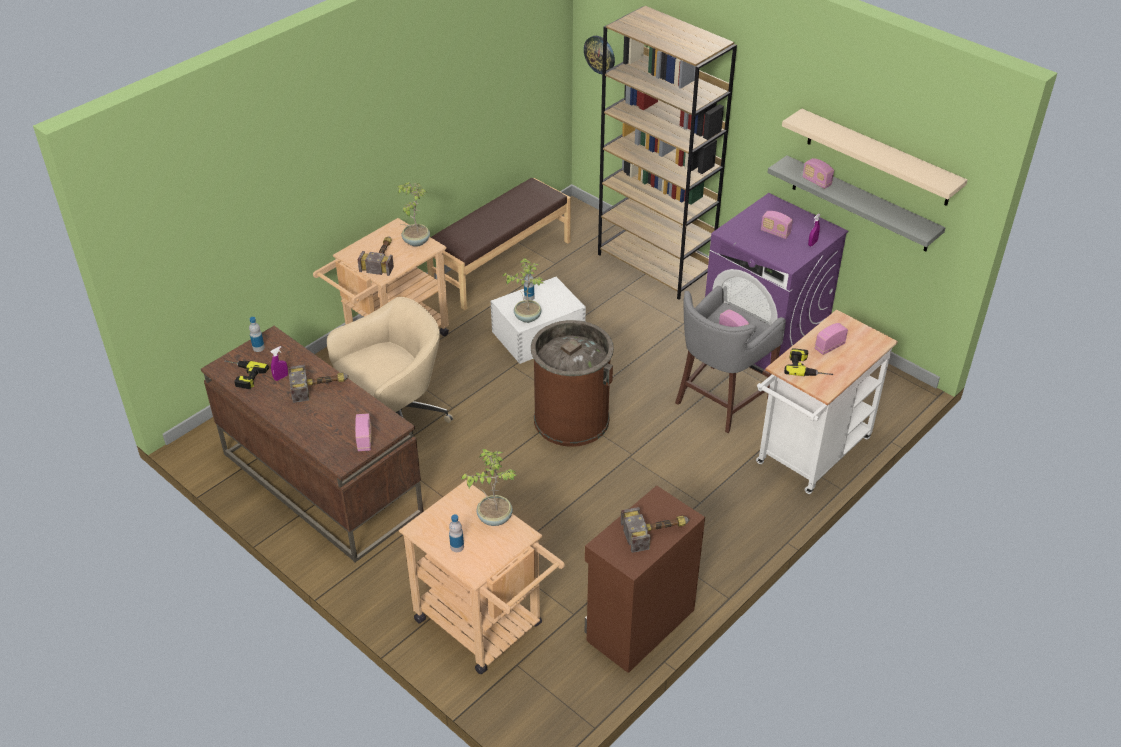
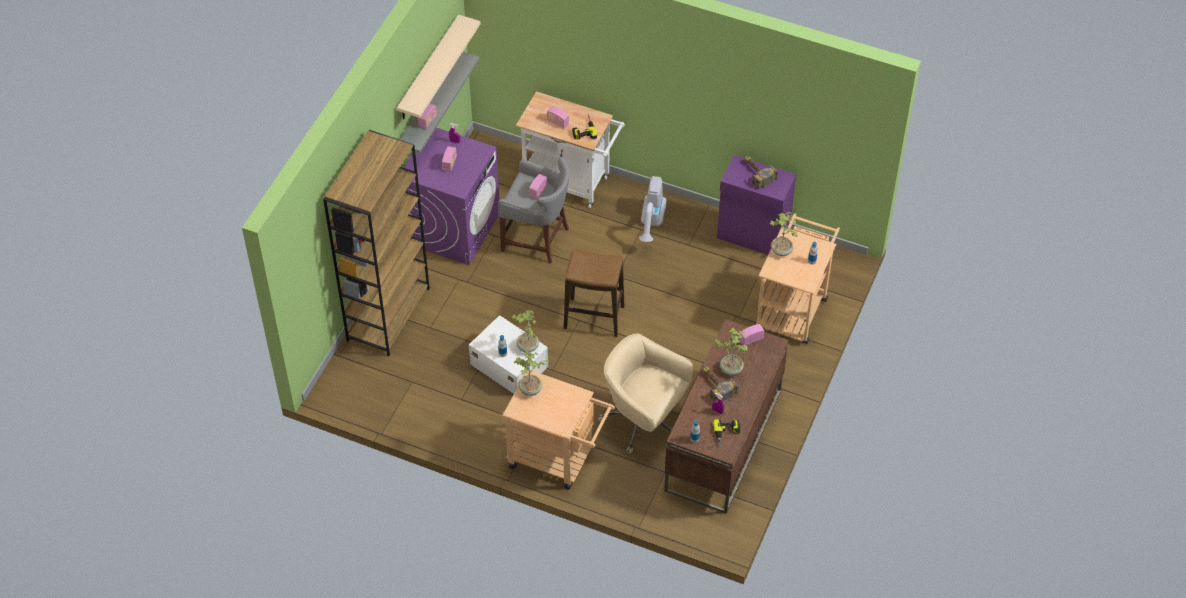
camera: 110 degrees left, 10 degrees up
hammer [358,236,394,276] -> none
brown bench [427,178,571,310] -> none
brown trash can [531,320,614,447] -> stool [564,249,624,337]
wall clock [584,36,615,74] -> none
brown cabinet [585,485,705,673] -> purple cabinet [717,155,796,255]
none -> vacuum cleaner [639,176,666,242]
none -> potted plant [713,328,748,376]

